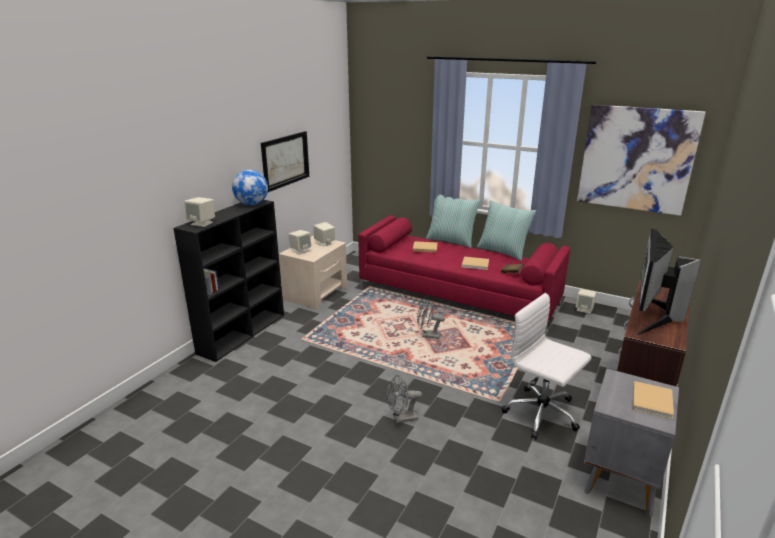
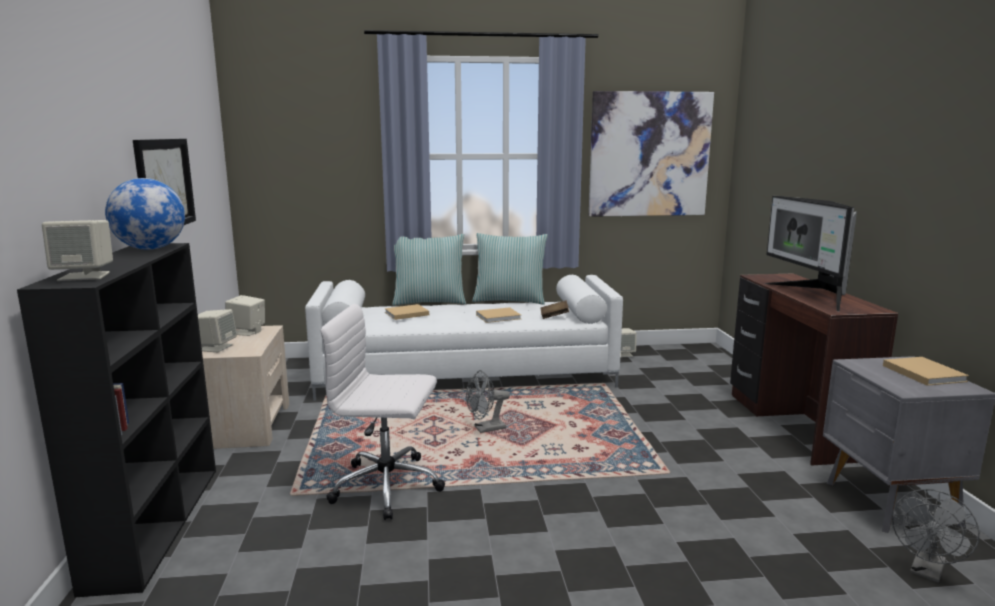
camera: 35 degrees left, 10 degrees down
red sofa [358,215,570,334] -> white sofa [305,275,623,401]
grey fan [387,375,422,423] -> grey fan moved to [892,489,980,583]
white office chair [501,293,591,439] -> white office chair moved to [320,304,445,520]

